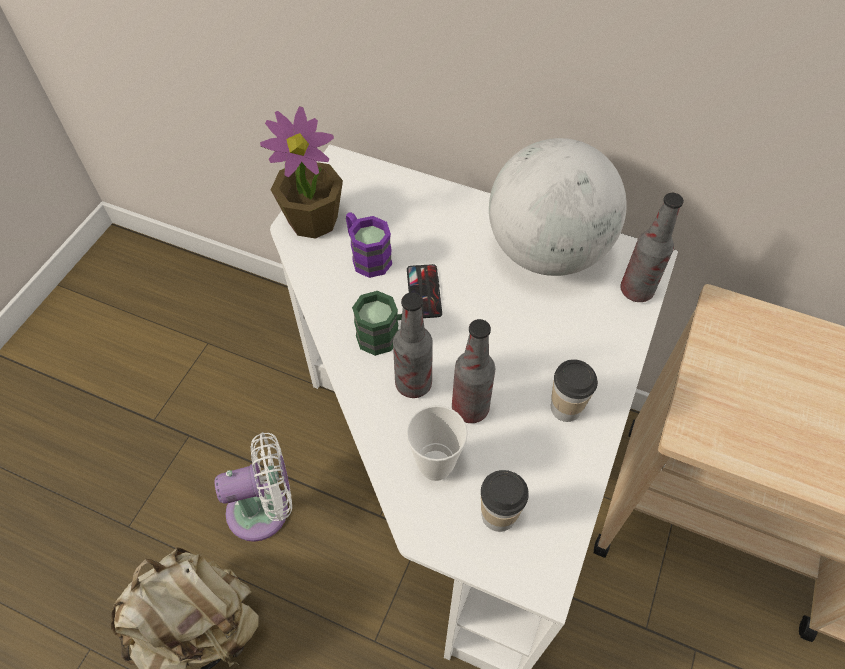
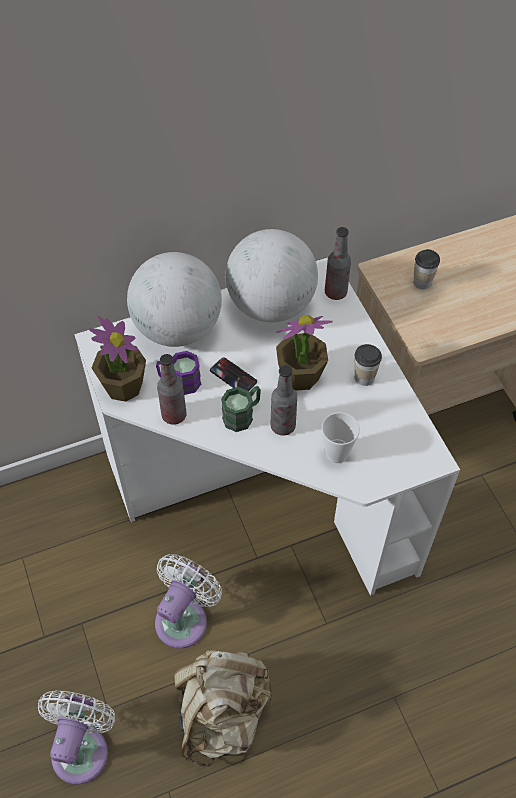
camera: 45 degrees left, 0 degrees up
bottle [452,319,495,423] -> bottle moved to [157,354,187,425]
cup [481,470,529,532] -> cup moved to [413,249,440,289]
none -> white fan [38,690,115,785]
none -> globe [127,252,222,347]
none -> potted plant [276,315,333,391]

